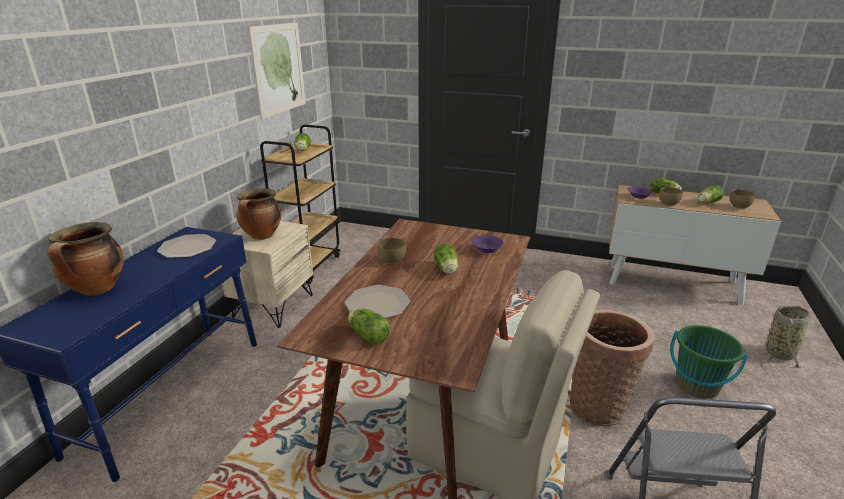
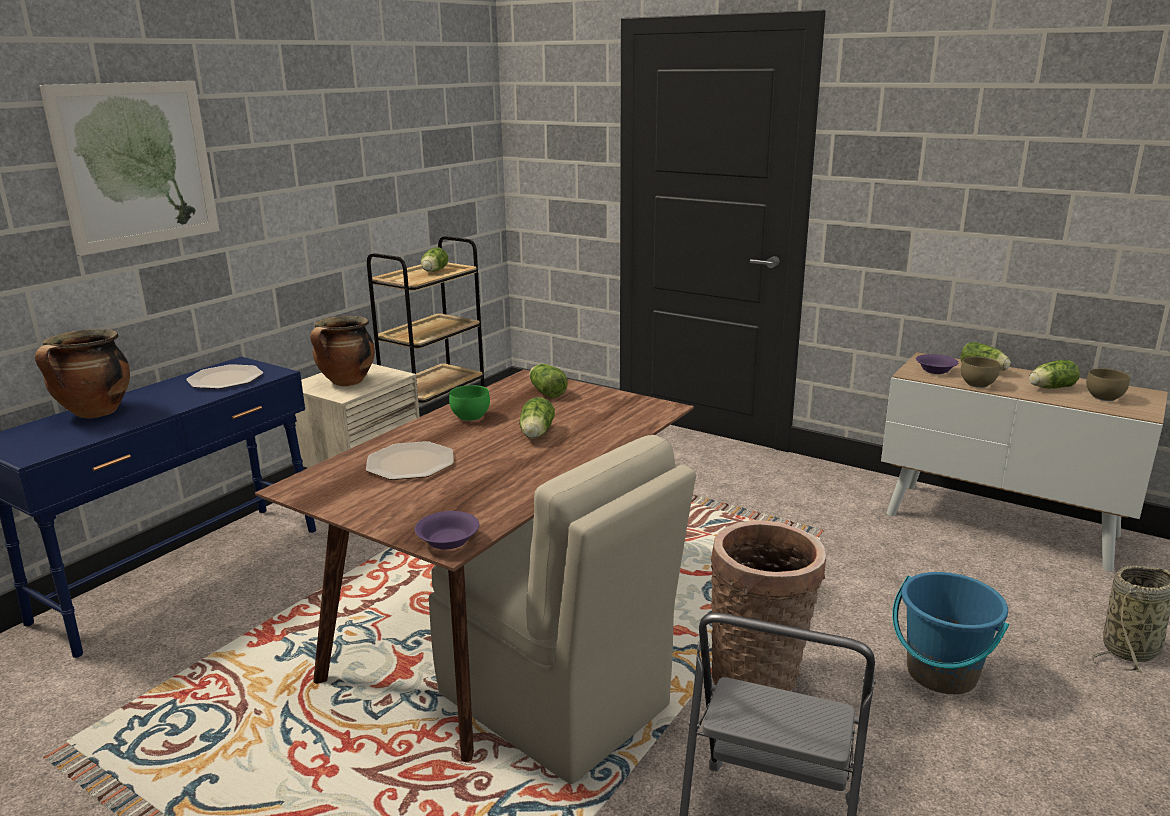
camera: 15 degrees right, 5 degrees down
picture [248,22,306,119] -> picture moved to [40,81,219,256]
lettuce [348,308,391,345] -> lettuce moved to [529,364,568,398]
brown bowl [377,238,406,264] -> green bowl [449,385,490,421]
purple bowl [471,235,504,253] -> purple bowl moved to [415,511,479,550]
green bucket [670,325,748,399] -> blue bucket [892,572,1009,694]

